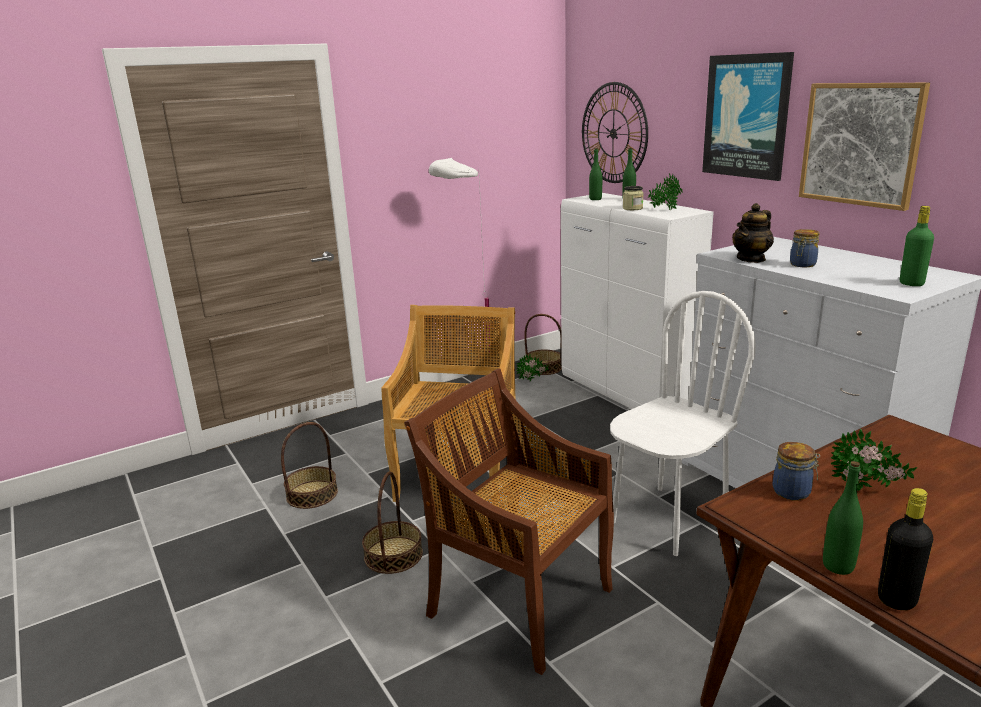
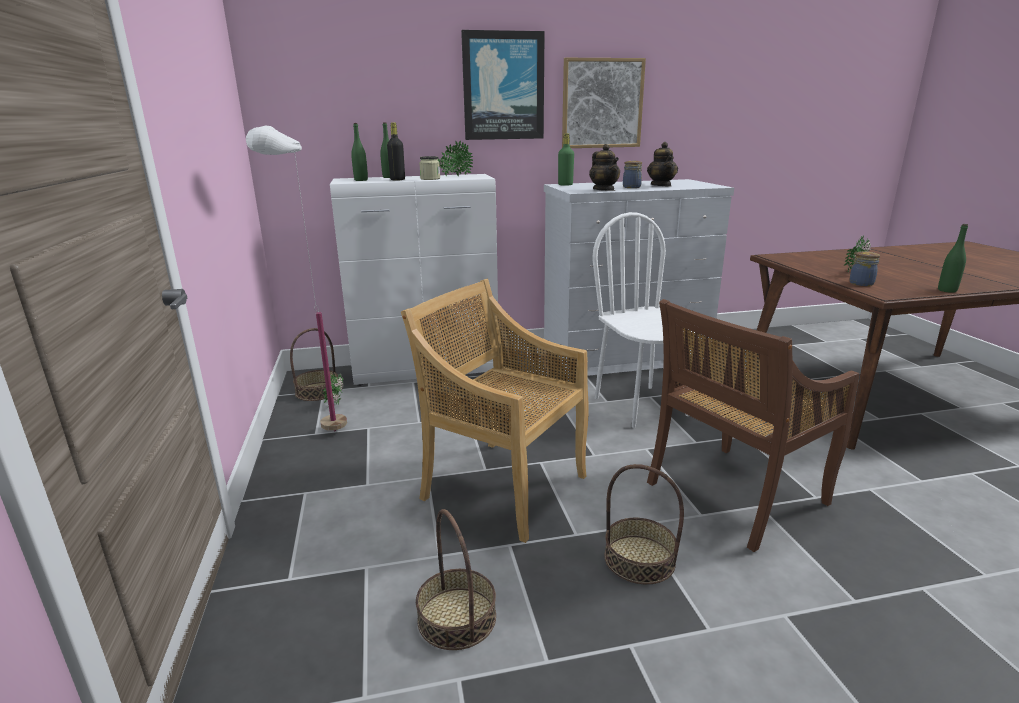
camera: 70 degrees left, 0 degrees up
wall clock [582,82,648,183] -> none
black bottle [878,488,933,610] -> black bottle moved to [387,122,405,181]
green bottle [900,206,934,286] -> green bottle moved to [558,133,574,186]
none -> teapot [647,142,678,186]

